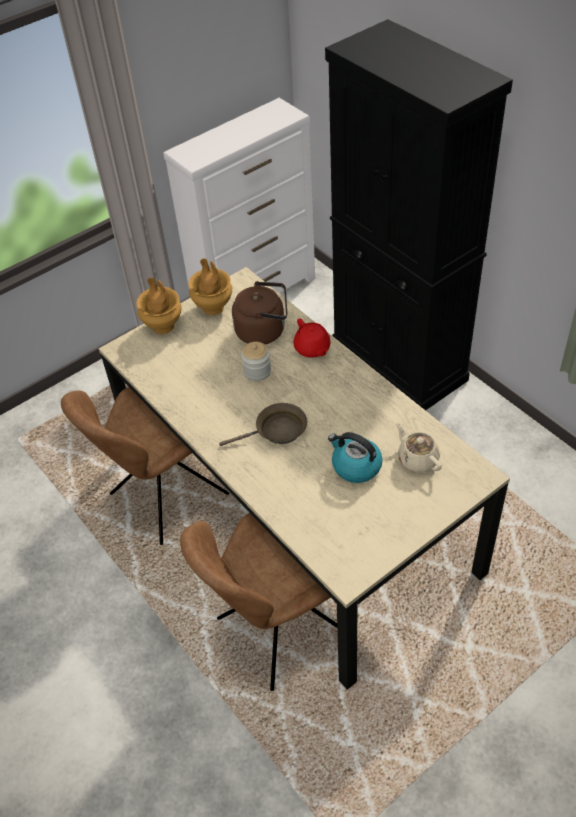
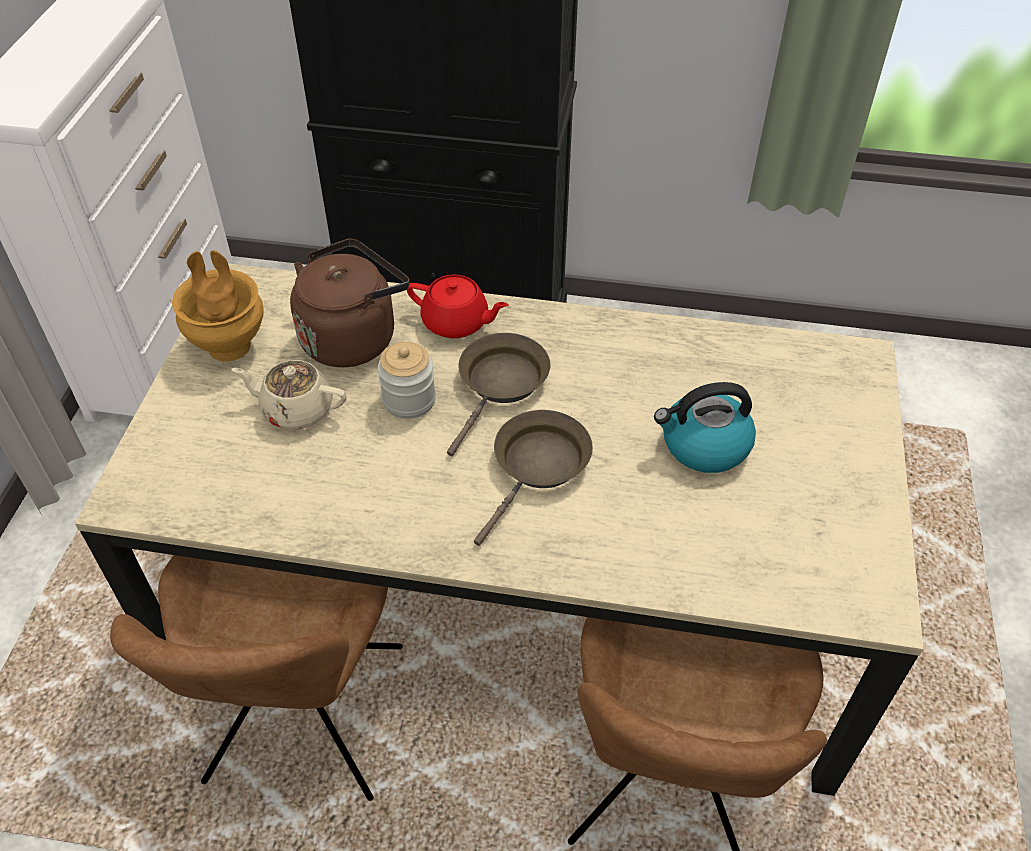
camera: 45 degrees left, 0 degrees up
brown vase [136,277,182,334] -> none
beige teapot [396,422,442,472] -> beige teapot moved to [231,360,347,429]
none -> brown frying pan [447,333,550,456]

